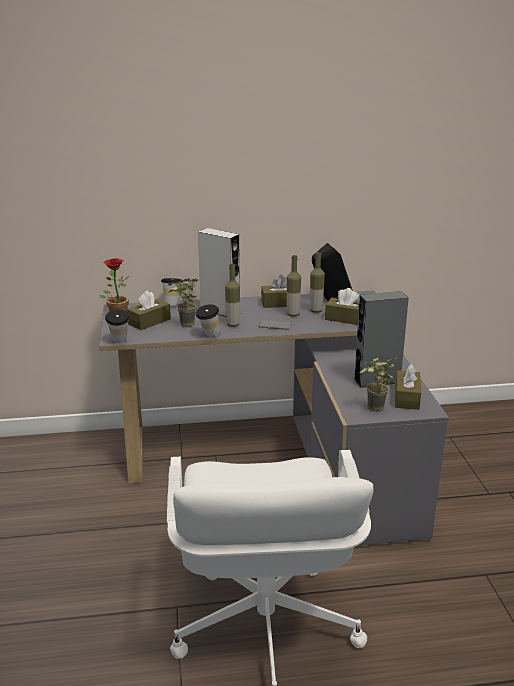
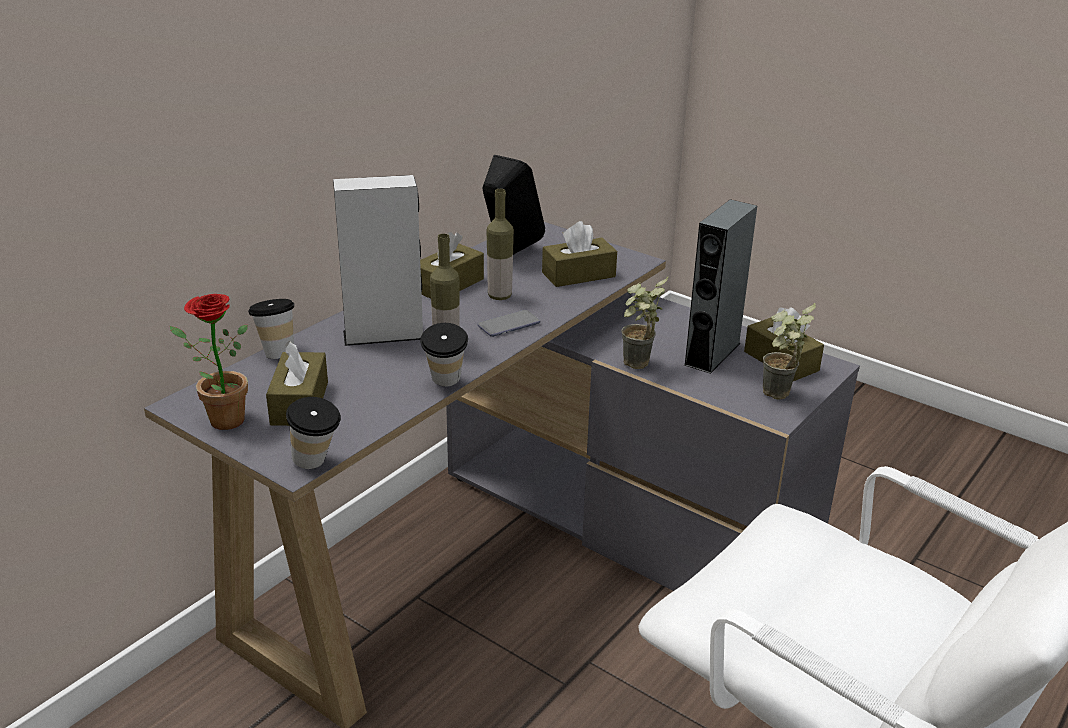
camera: 45 degrees left, 5 degrees up
potted plant [168,278,198,327] -> potted plant moved to [622,277,668,369]
bottle [310,252,325,313] -> none

